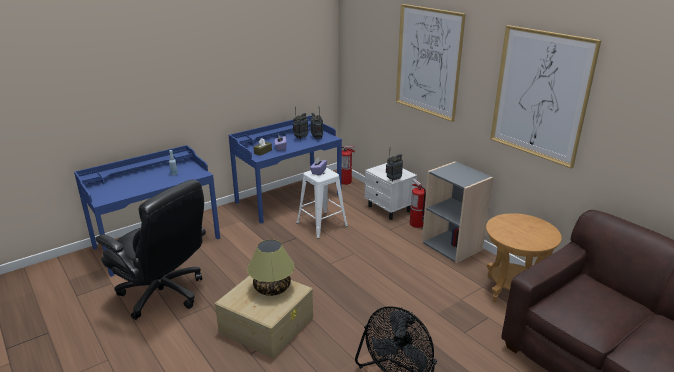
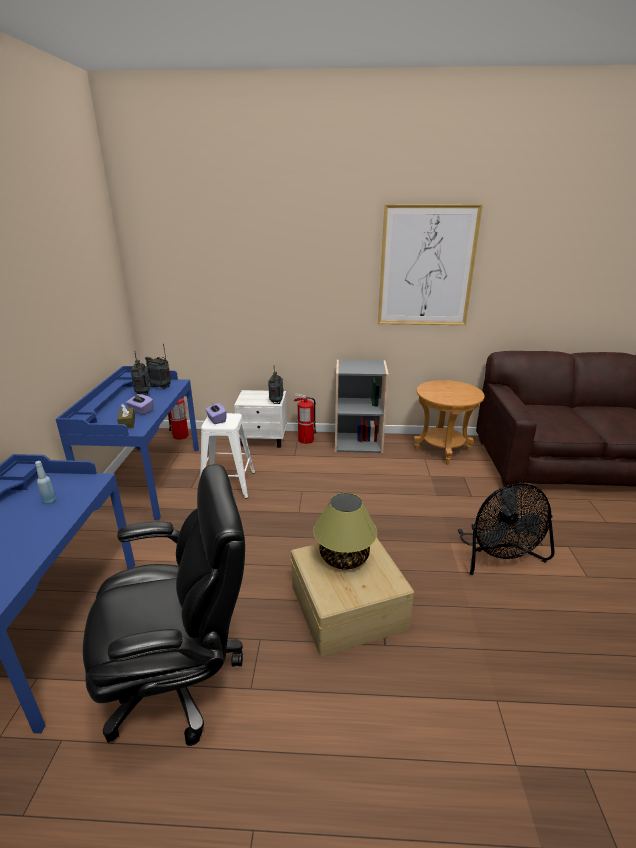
camera: 50 degrees left, 0 degrees up
picture [396,4,466,122] -> none

